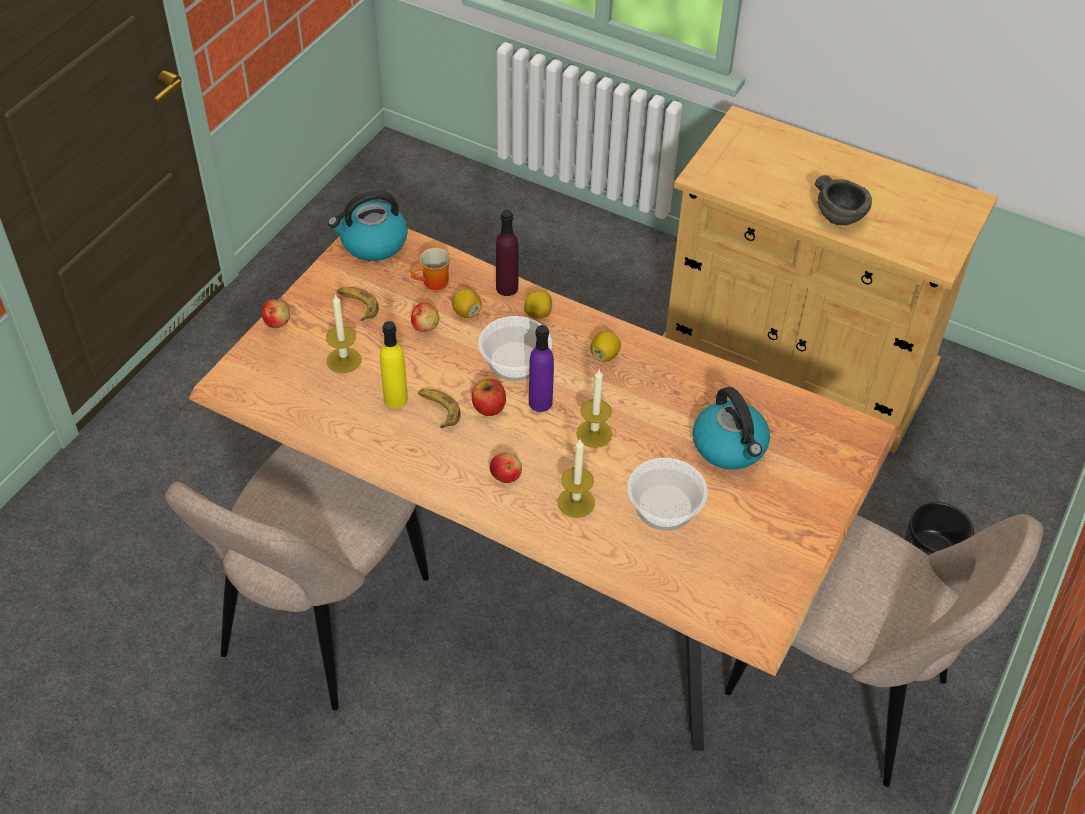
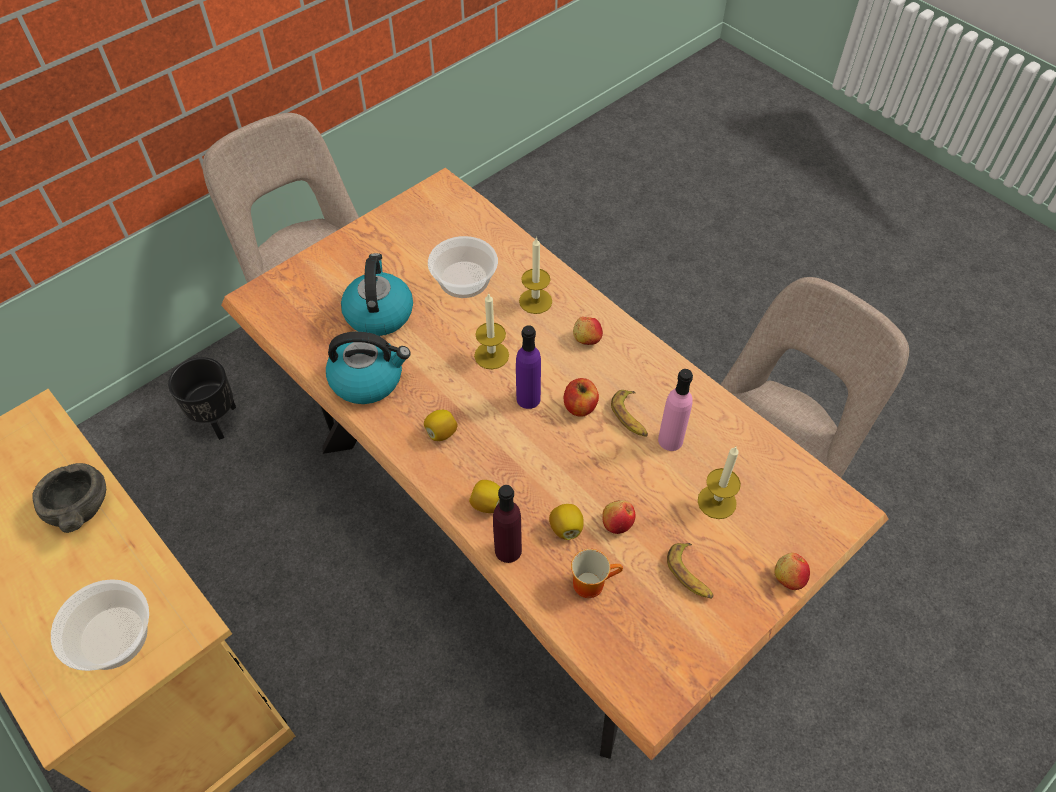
camera: 160 degrees left, 5 degrees up
kettle [328,190,408,261] -> kettle moved to [326,331,411,404]
yellow bottle [380,321,408,408] -> pink bottle [658,369,693,451]
bowl [478,316,552,381] -> bowl moved to [51,579,149,671]

